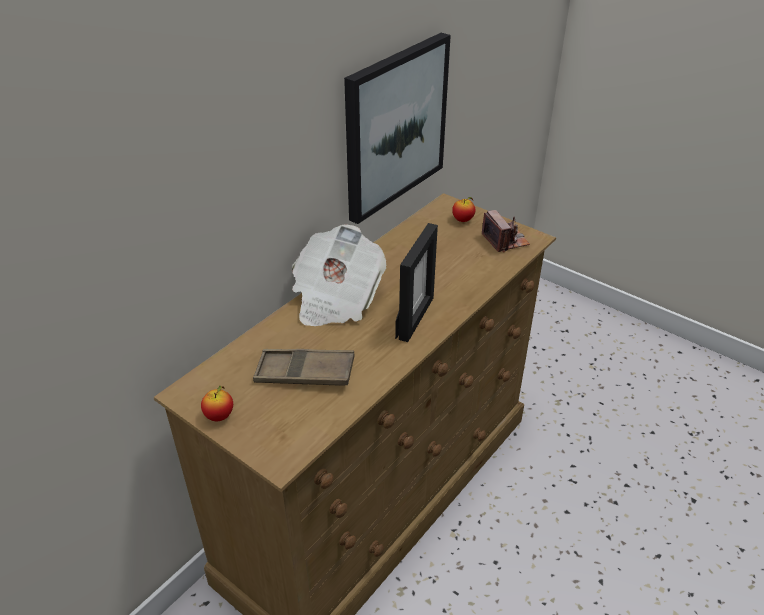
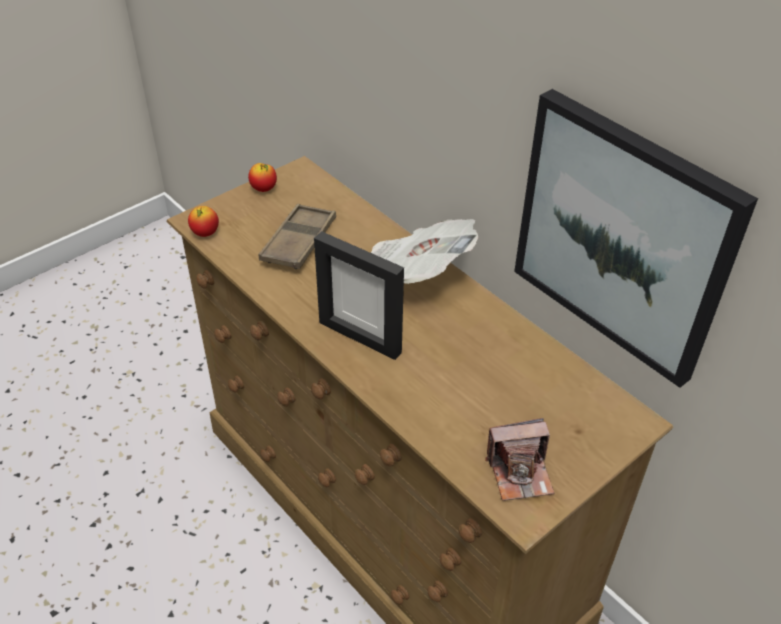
camera: 100 degrees right, 5 degrees up
apple [452,197,475,222] -> apple moved to [188,206,219,237]

